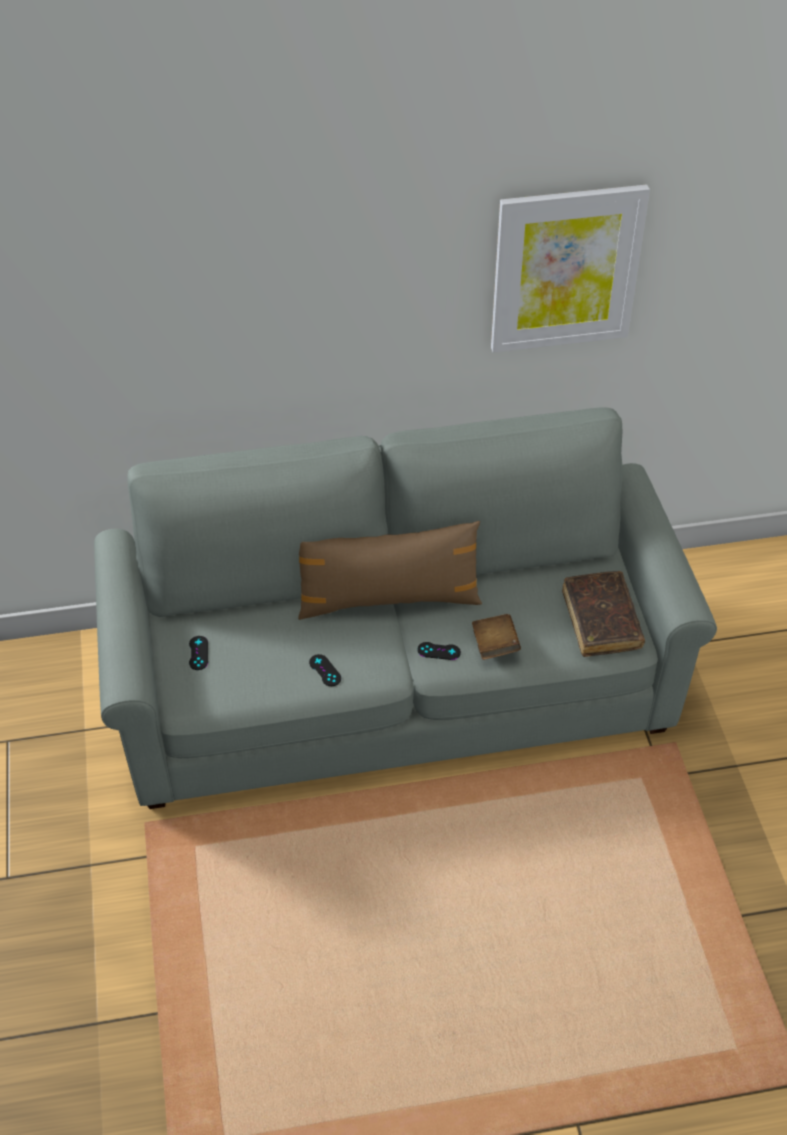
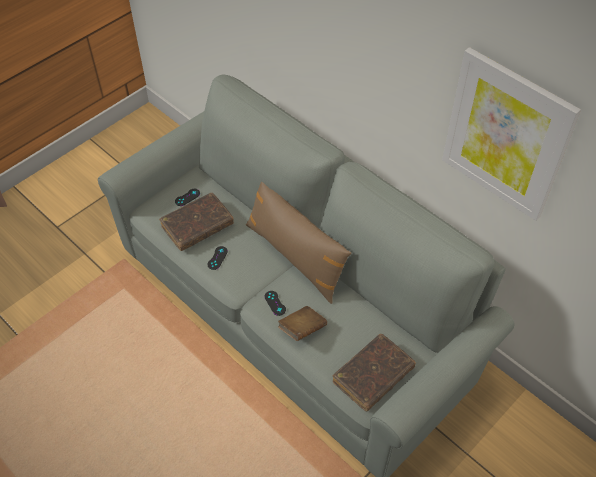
camera: 55 degrees right, 5 degrees up
none -> brown book [159,193,234,251]

